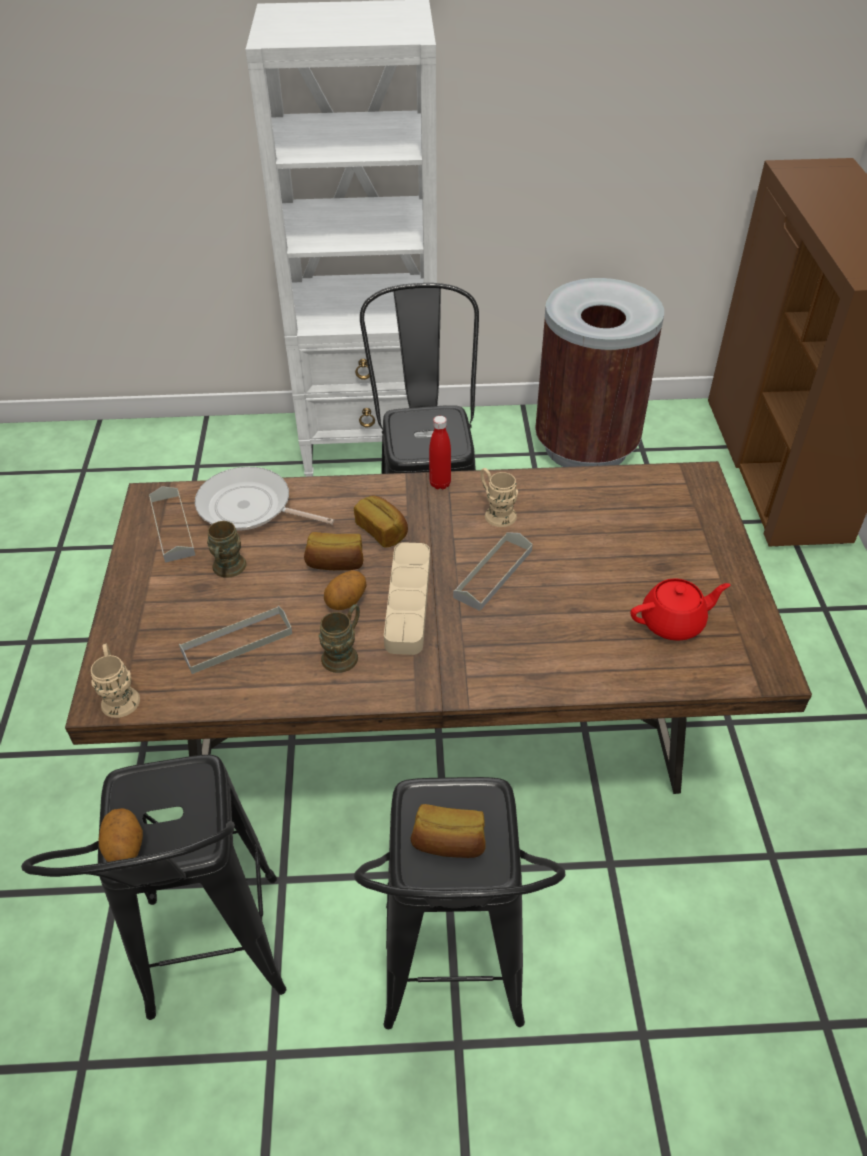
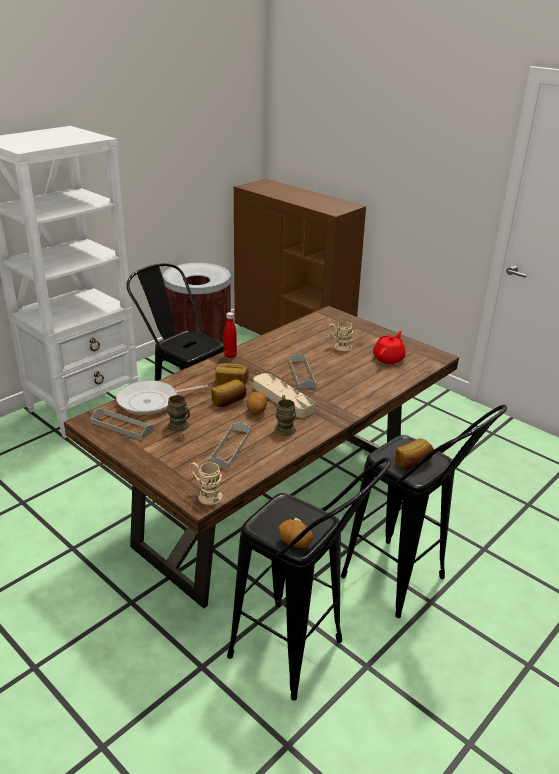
camera: 45 degrees left, 15 degrees down
beige mug [481,468,518,527] -> beige mug moved to [329,321,353,351]

